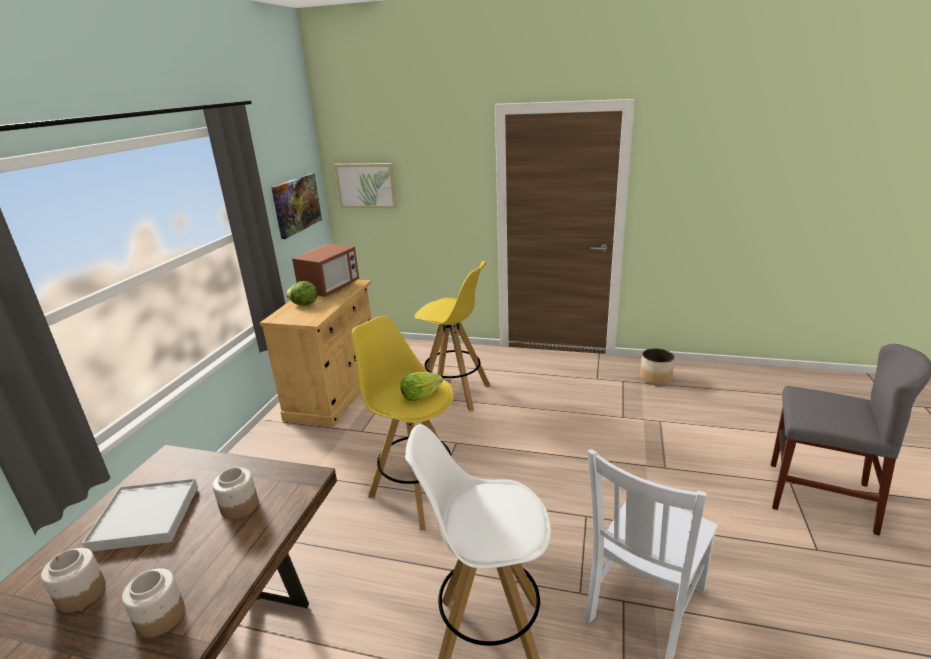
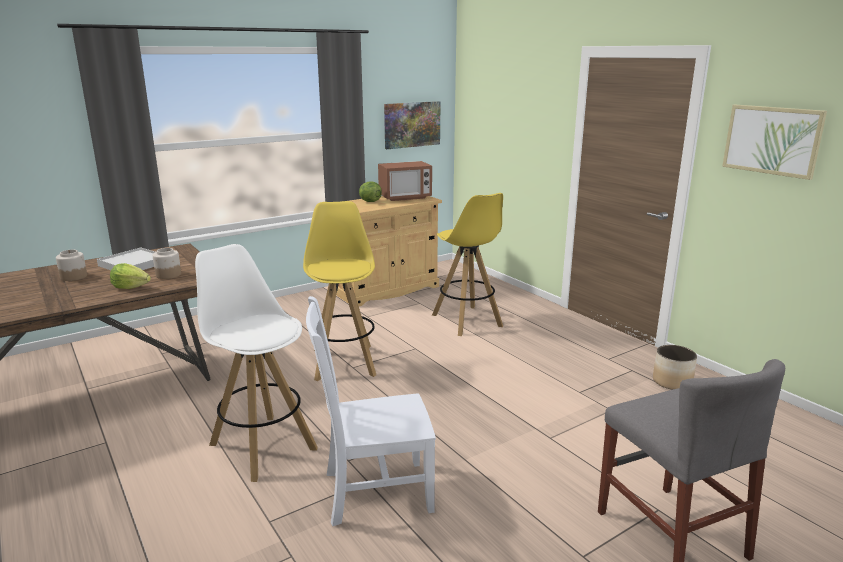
camera: 40 degrees right, 5 degrees down
jar [122,568,185,638] -> none
picture [334,163,397,208] -> picture moved to [722,105,827,180]
lettuce [400,372,443,401] -> lettuce moved to [110,263,151,289]

